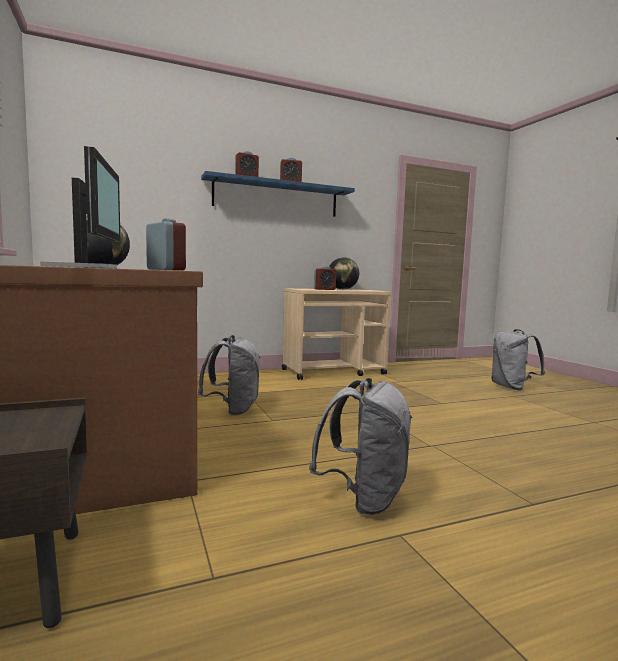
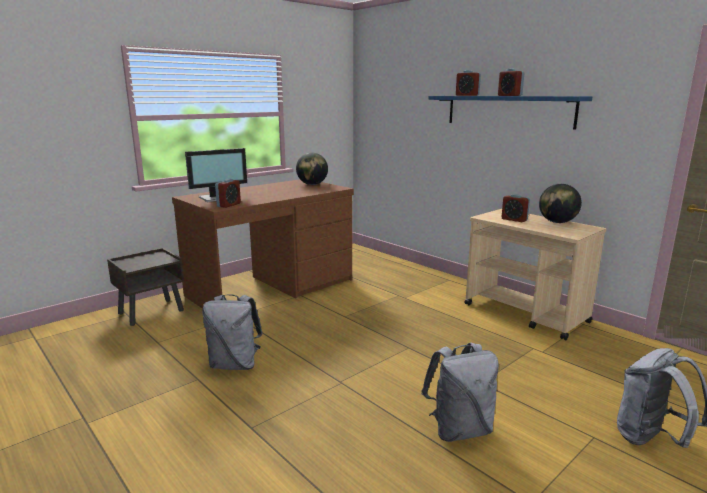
camera: 70 degrees right, 10 degrees up
grey backpack [198,335,260,416] -> grey backpack moved to [421,342,499,442]

